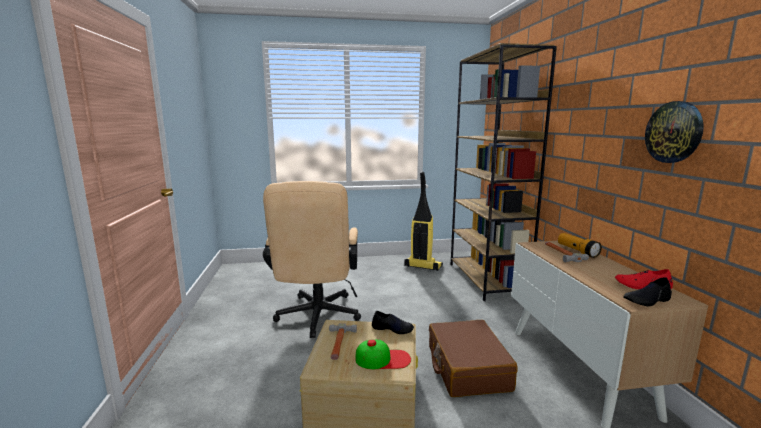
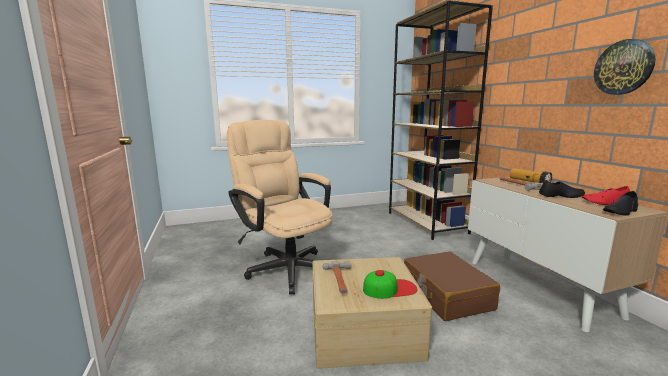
camera: 10 degrees left, 0 degrees up
beige office chair [263,181,361,338] -> beige office chair turned 150 degrees clockwise [227,120,333,294]
black shoe [372,311,414,334] -> black shoe moved to [539,180,585,198]
vacuum cleaner [404,172,443,271] -> none

